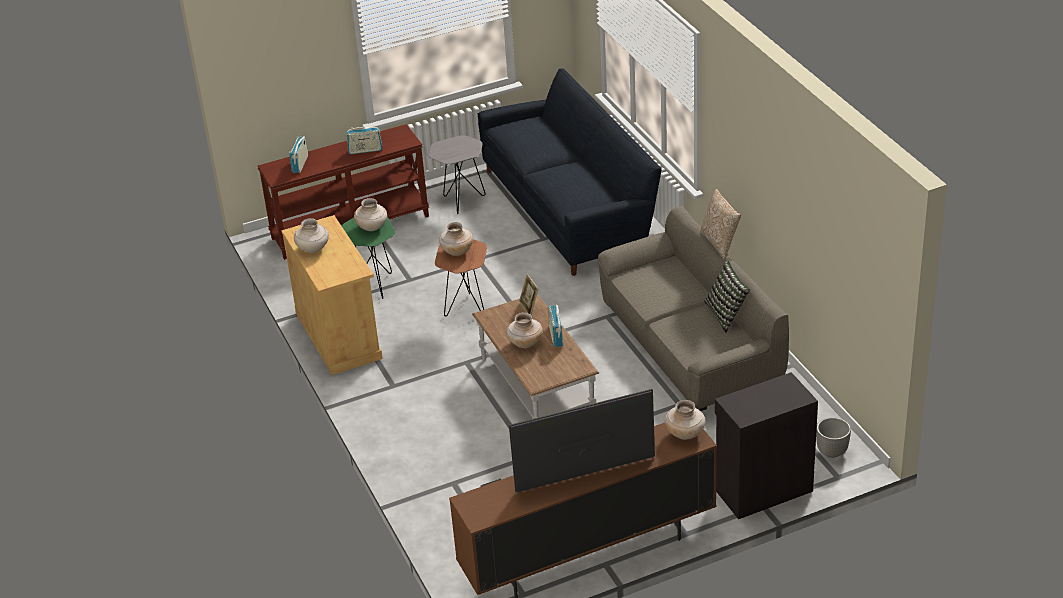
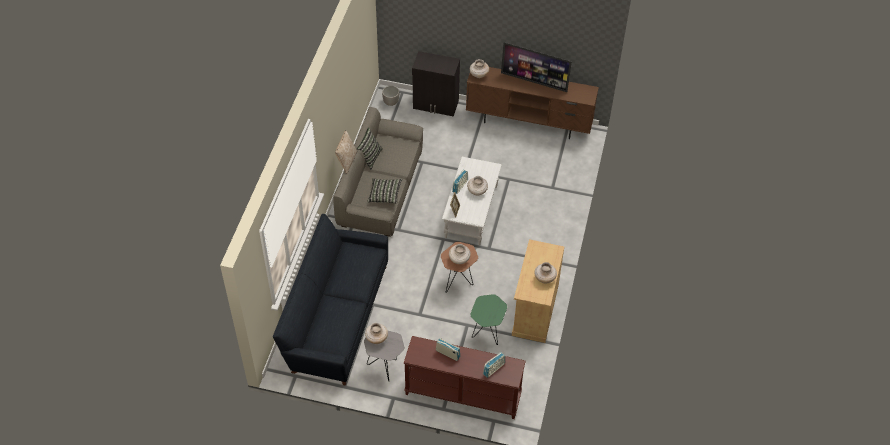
camera: 145 degrees left, 15 degrees up
beige vase [354,198,387,231] -> beige vase moved to [365,323,388,344]
brown coffee table [472,294,599,419] -> white coffee table [442,157,502,245]
none -> pillow [367,179,402,203]

